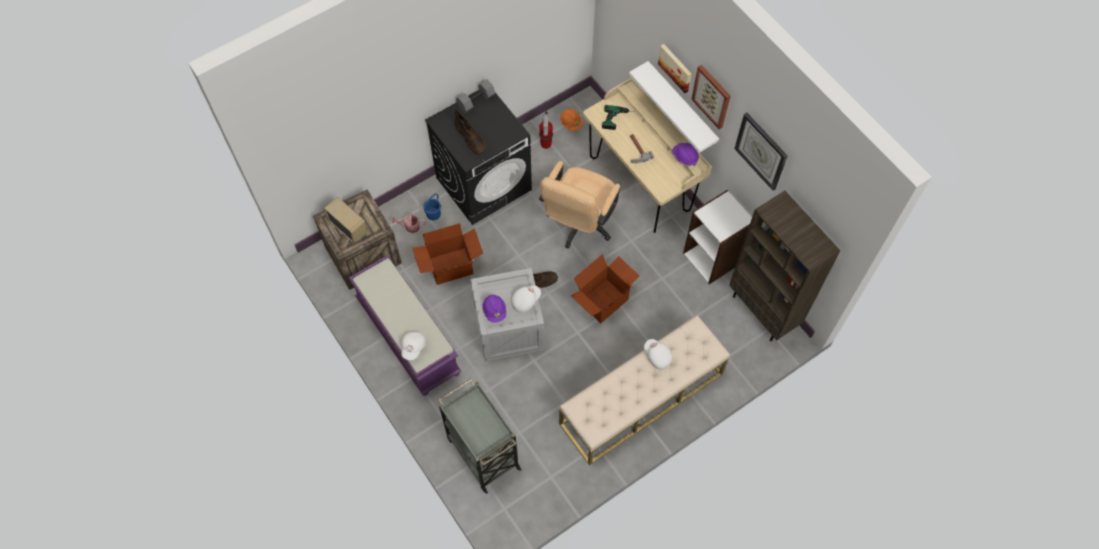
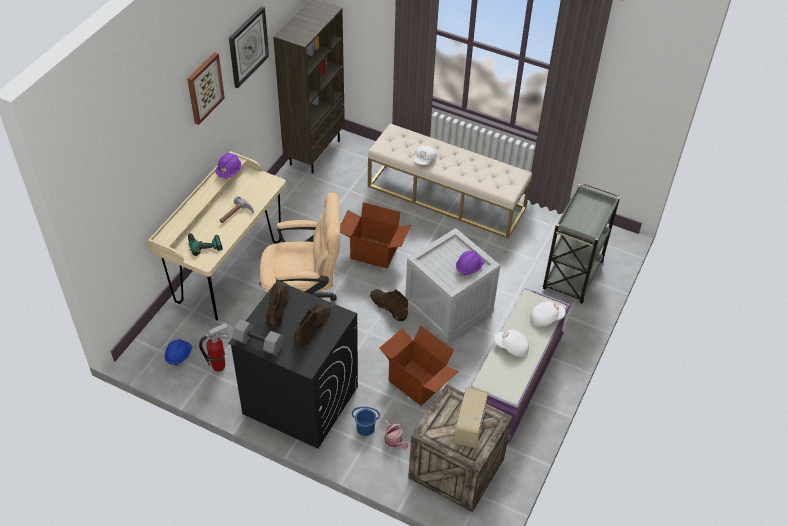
camera: 120 degrees left, 15 degrees down
white cap [511,285,541,313] -> white cap moved to [494,330,529,357]
orange hard hat [560,108,583,131] -> blue hard hat [165,339,192,367]
white shelf [629,61,719,153] -> none
picture [658,44,691,93] -> none
white bookcase [683,190,752,284] -> none
none -> brown boot [266,281,289,328]

